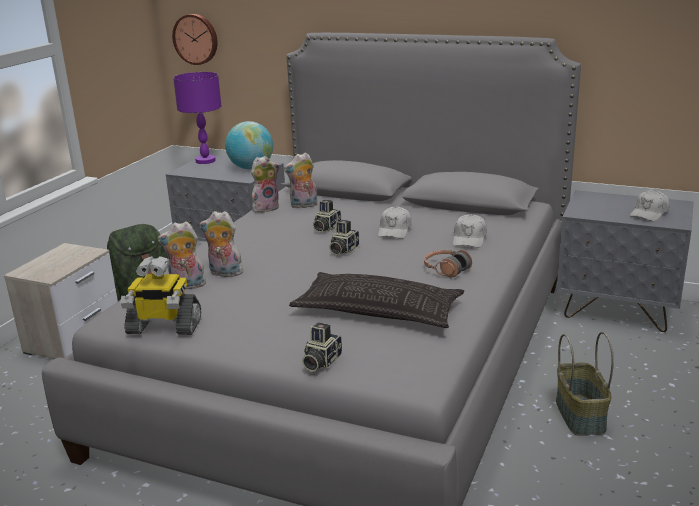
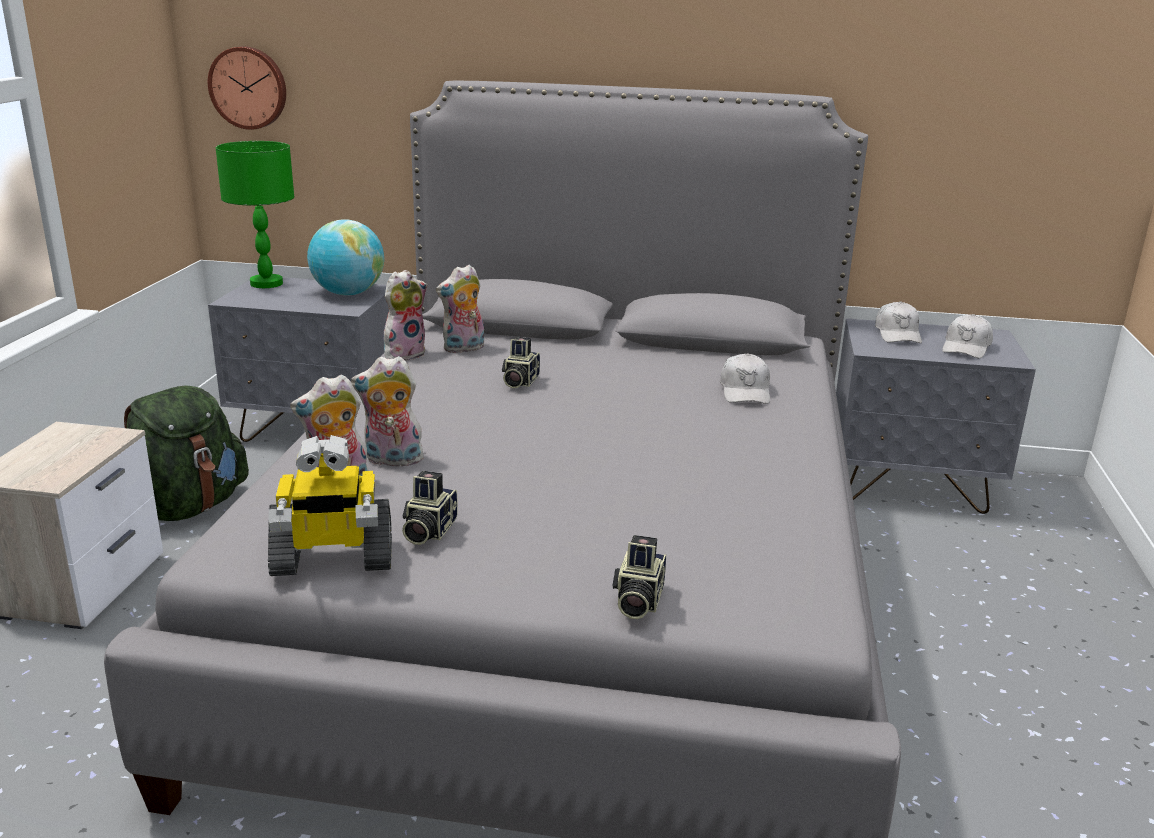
camera: 15 degrees left, 0 degrees up
purple table lamp [173,72,222,164] -> green table lamp [215,141,294,288]
pillow [289,272,464,328] -> none
camera [329,220,359,255] -> camera moved to [402,471,458,545]
white cap [377,206,412,239] -> white cap moved to [875,301,922,343]
headphones [424,250,472,278] -> none
basket [556,332,614,436] -> none

